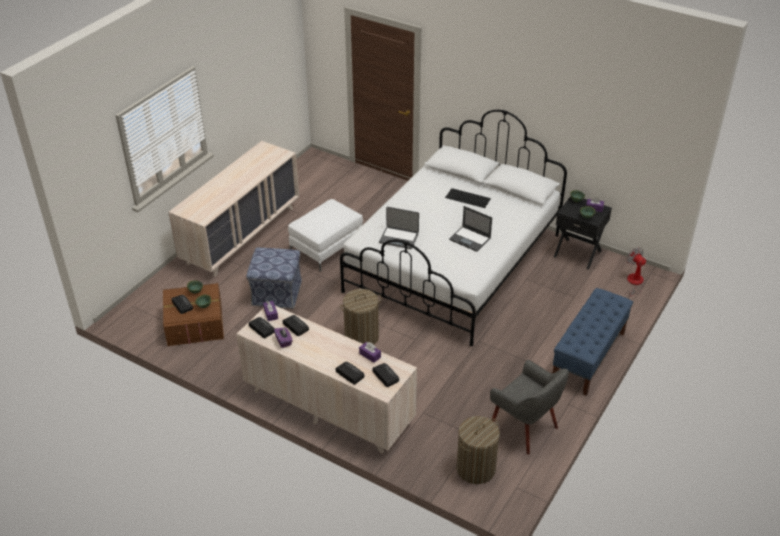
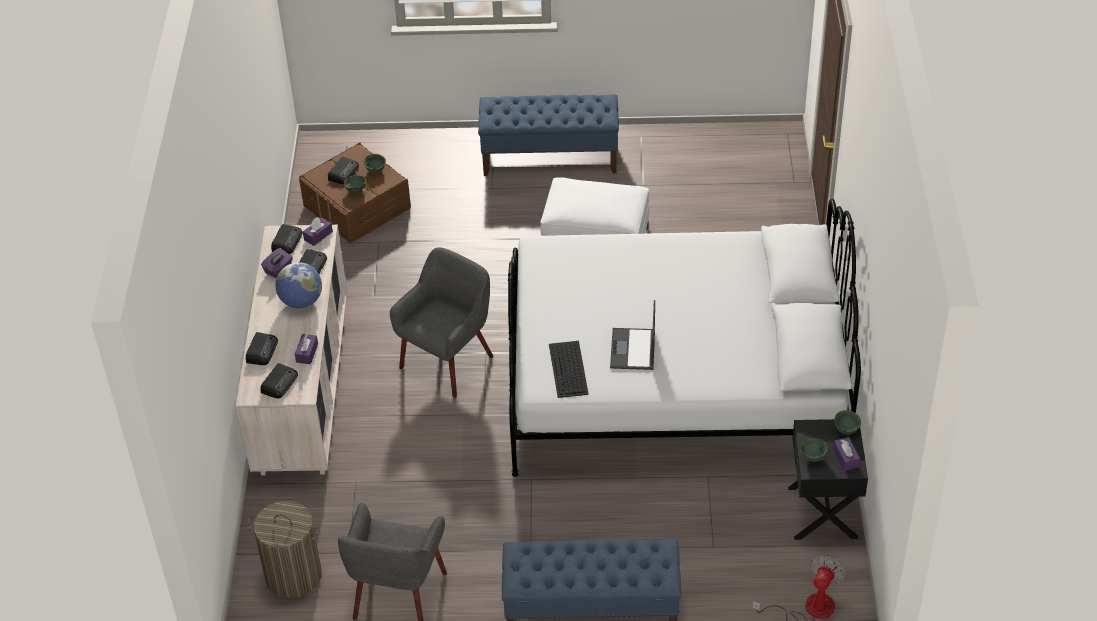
camera: 60 degrees right, 5 degrees up
beige dresser [169,141,299,277] -> blue bench [478,94,619,176]
ottoman [246,248,302,309] -> none
laundry basket [340,289,382,345] -> grey armchair [390,247,493,398]
laptop [379,207,419,249] -> none
keyboard [445,188,491,208] -> keyboard moved to [549,341,589,398]
none -> globe [276,262,322,309]

